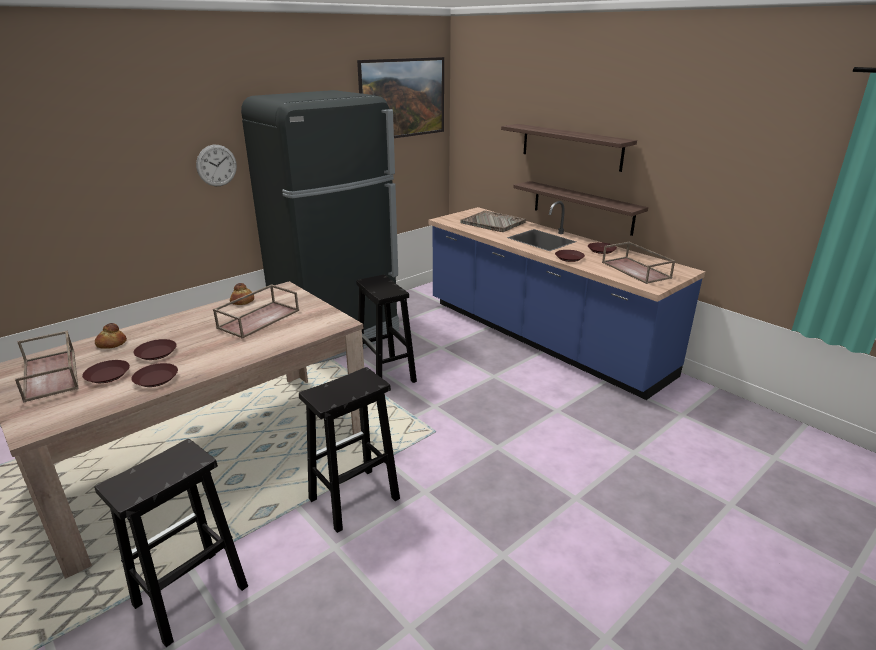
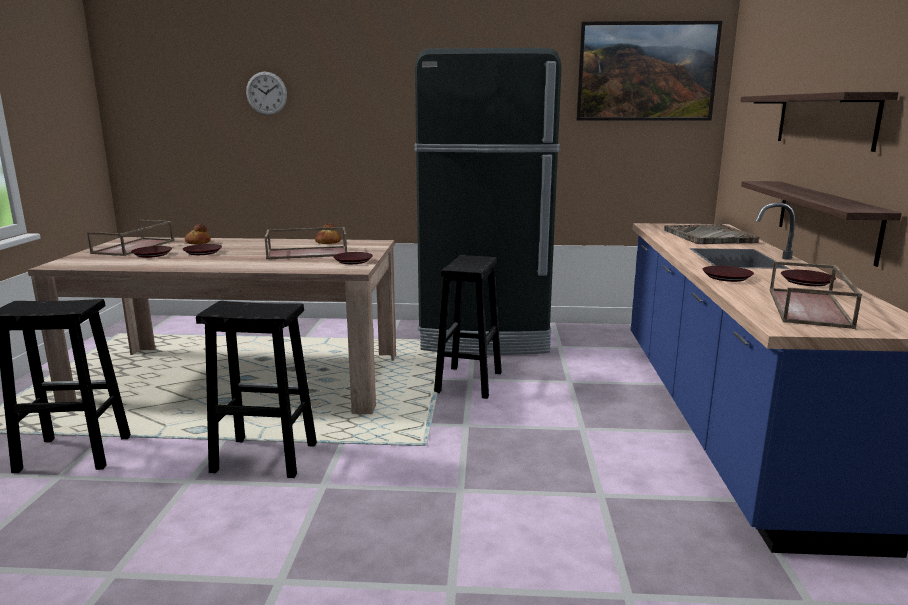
camera: 45 degrees right, 10 degrees down
brown plate [131,363,178,387] -> brown plate moved to [333,252,373,264]
wall clock [196,145,237,186] -> wall clock moved to [246,72,287,115]

